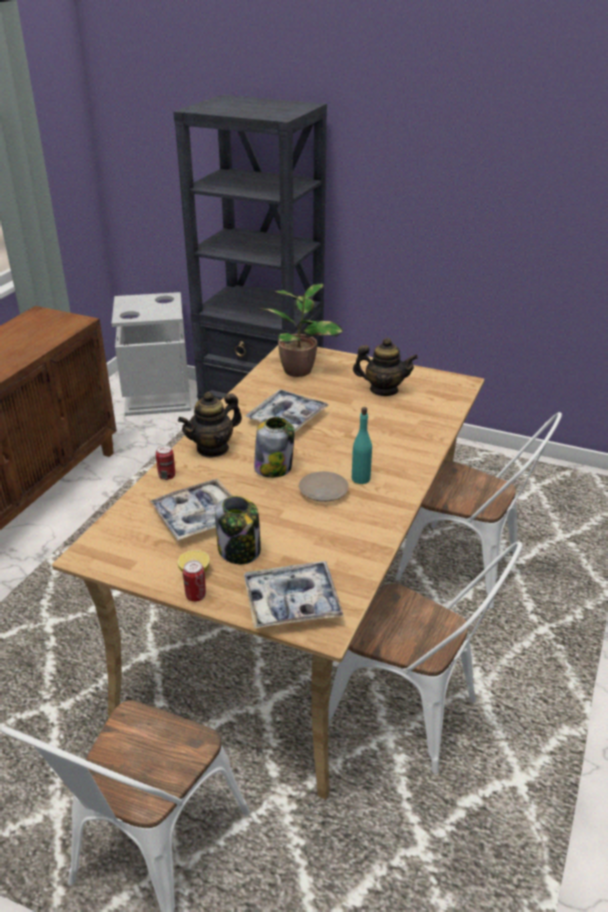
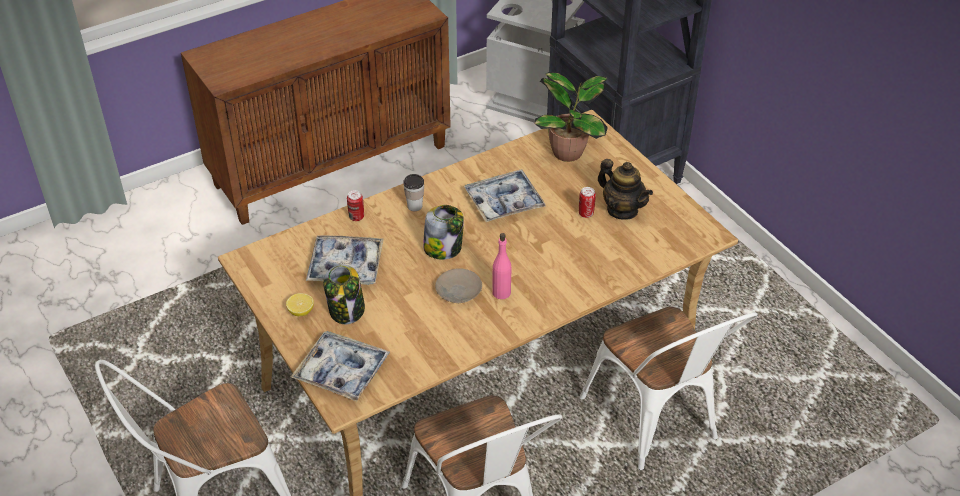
camera: 35 degrees right, 10 degrees up
teapot [178,392,242,458] -> cup [403,174,424,211]
can [183,560,206,602] -> can moved to [579,187,596,218]
turquoise bottle [352,407,372,484] -> pink bottle [492,233,511,299]

